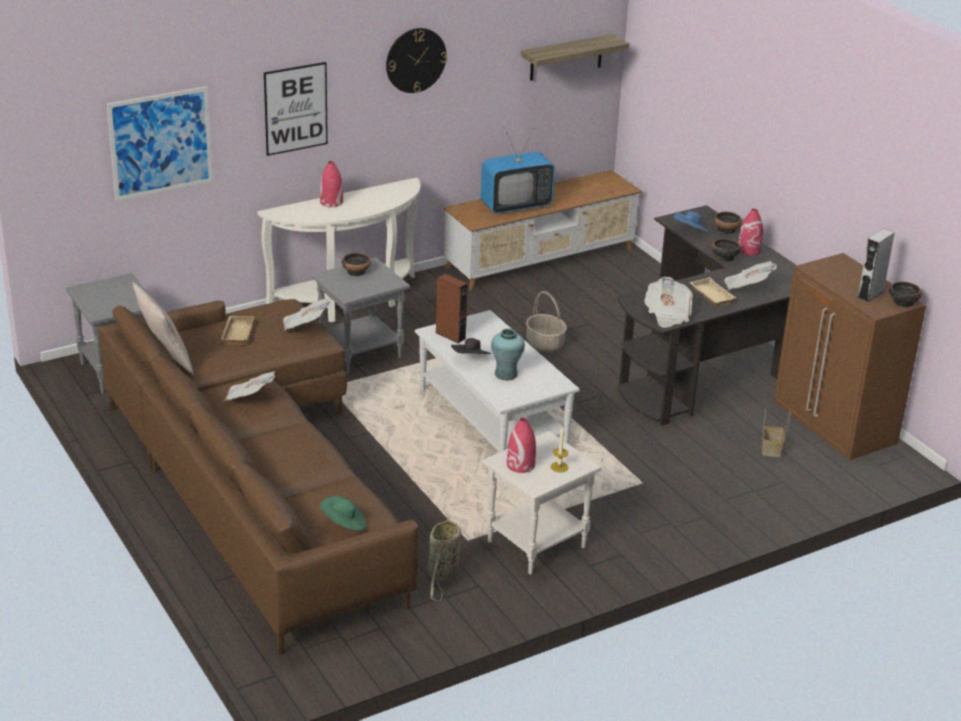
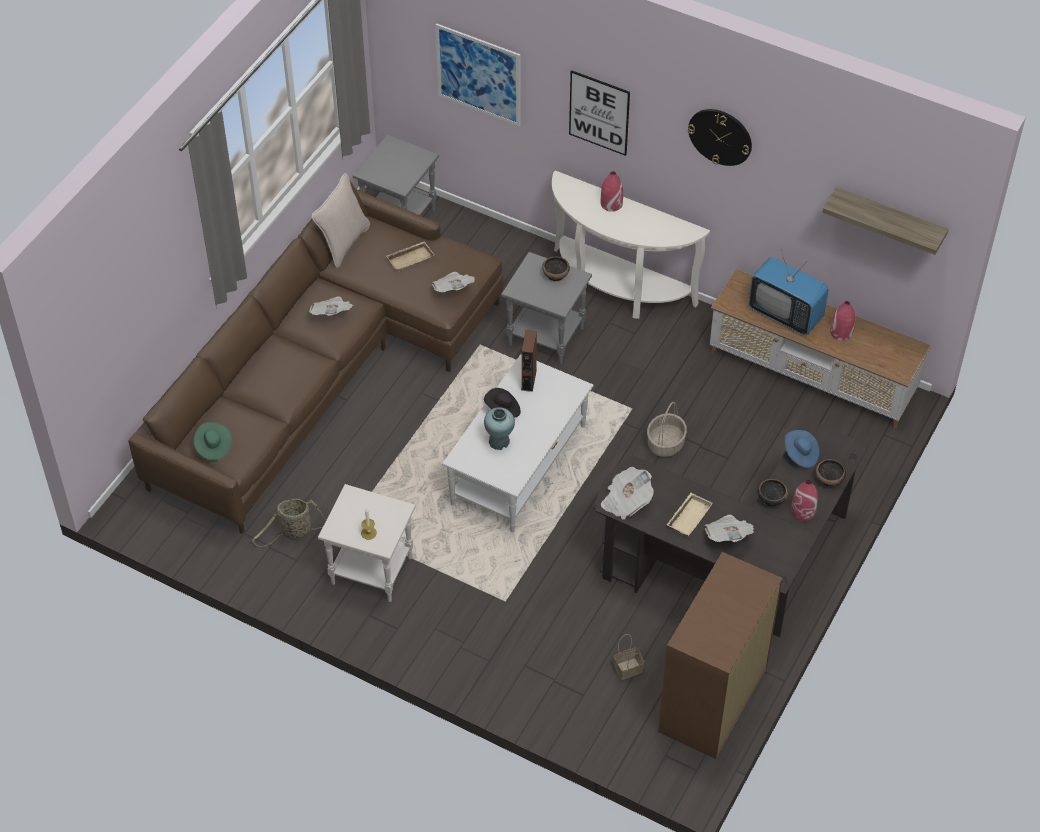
camera: 60 degrees right, 20 degrees up
red vase [507,418,536,473] -> red vase moved to [830,301,855,341]
grey speaker [858,228,895,302] -> none
bowl [889,282,922,307] -> none

